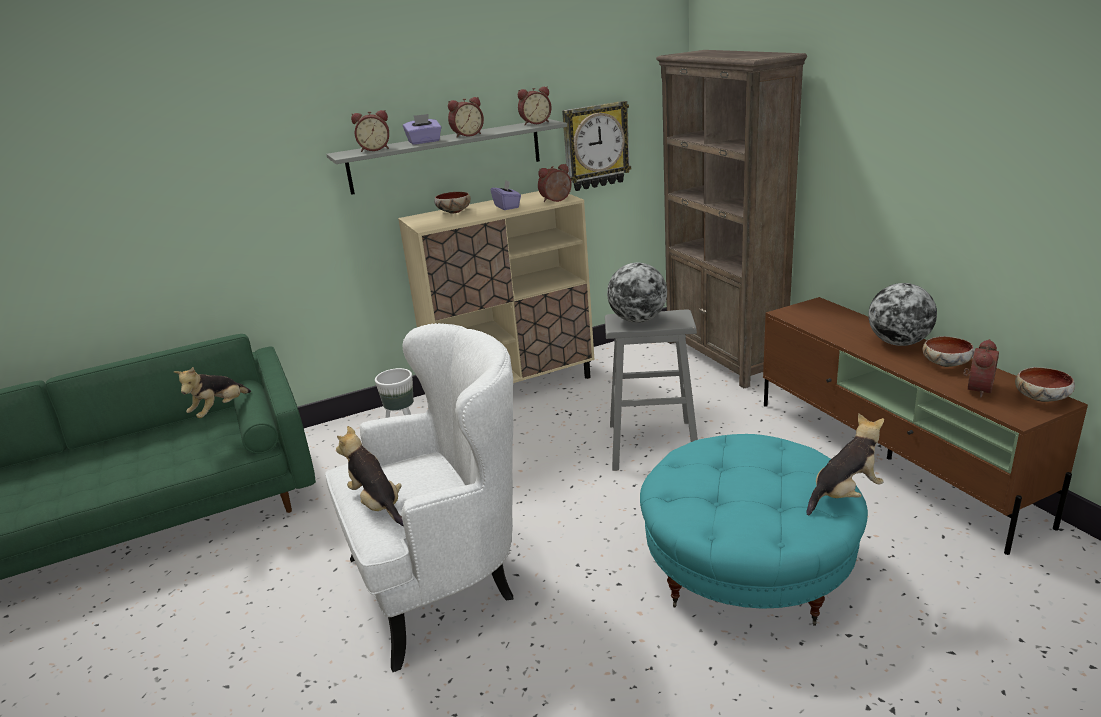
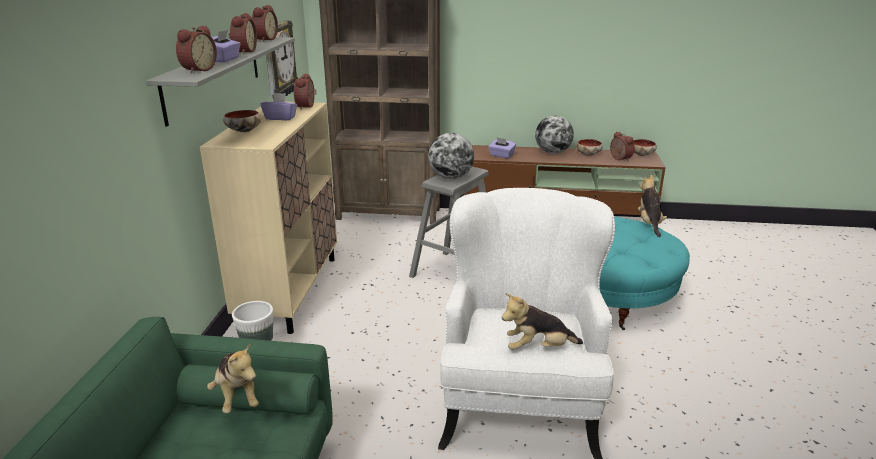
camera: 60 degrees left, 0 degrees up
none -> purple tissue box [488,137,516,158]

